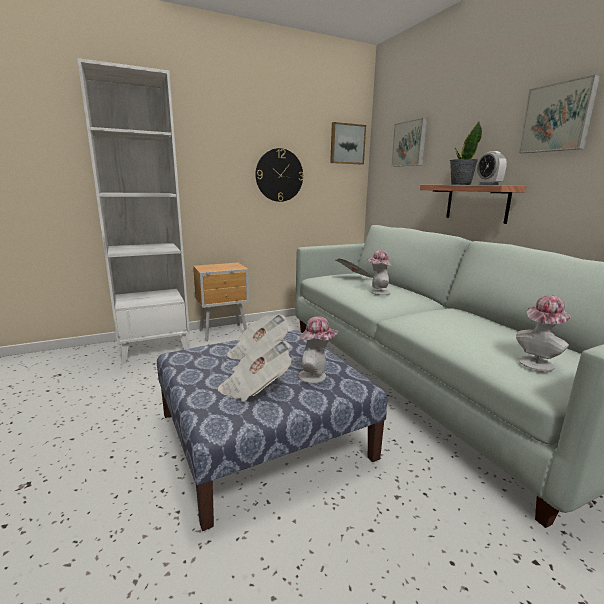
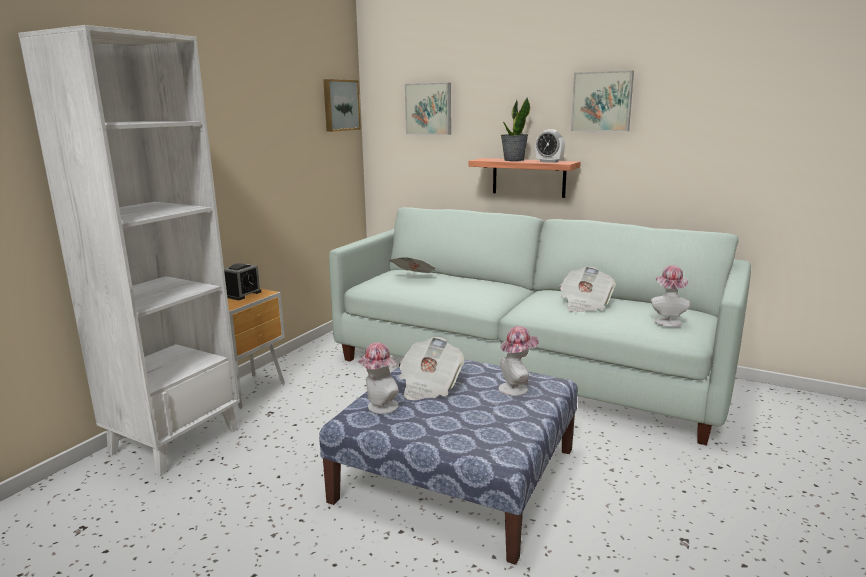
camera: 35 degrees left, 0 degrees up
newspaper [218,341,292,402] -> newspaper moved to [560,266,616,312]
wall clock [255,148,304,202] -> none
hat [367,250,392,295] -> hat moved to [357,343,399,414]
none -> alarm clock [224,263,261,300]

